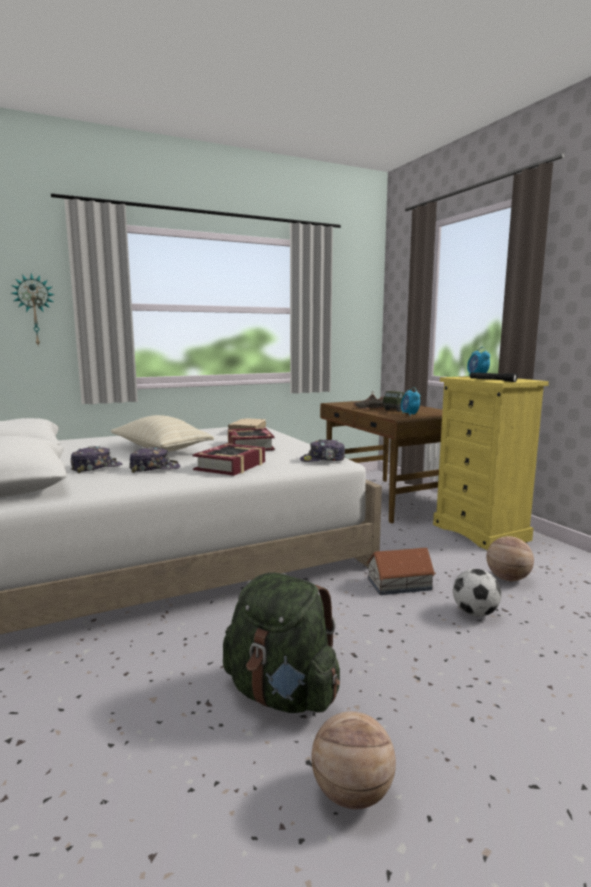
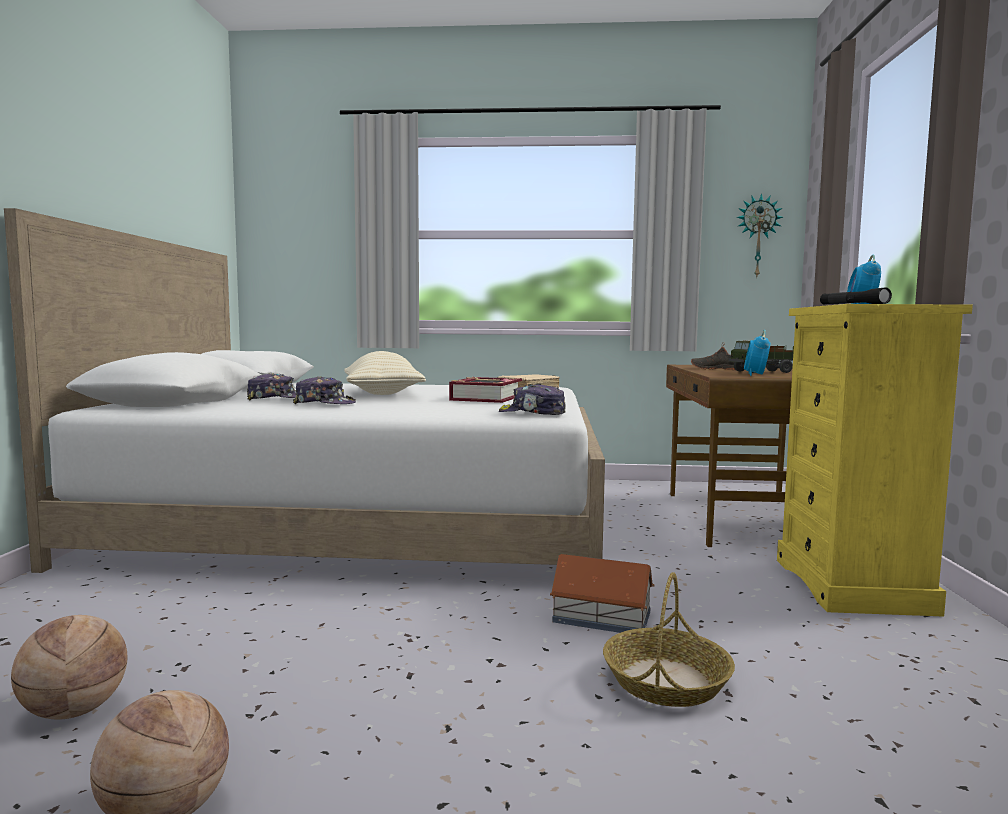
camera: 30 degrees right, 5 degrees down
wall clock [11,273,55,347] -> wall clock moved to [736,193,783,277]
book [192,443,265,476] -> none
green backpack [223,572,340,713] -> none
football [453,569,502,616] -> basket [603,572,735,707]
basketball [486,536,534,581] -> basketball moved to [11,615,127,719]

